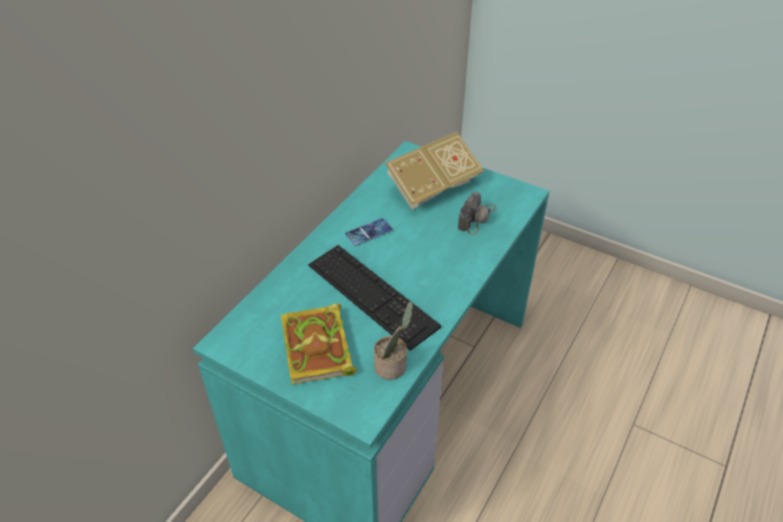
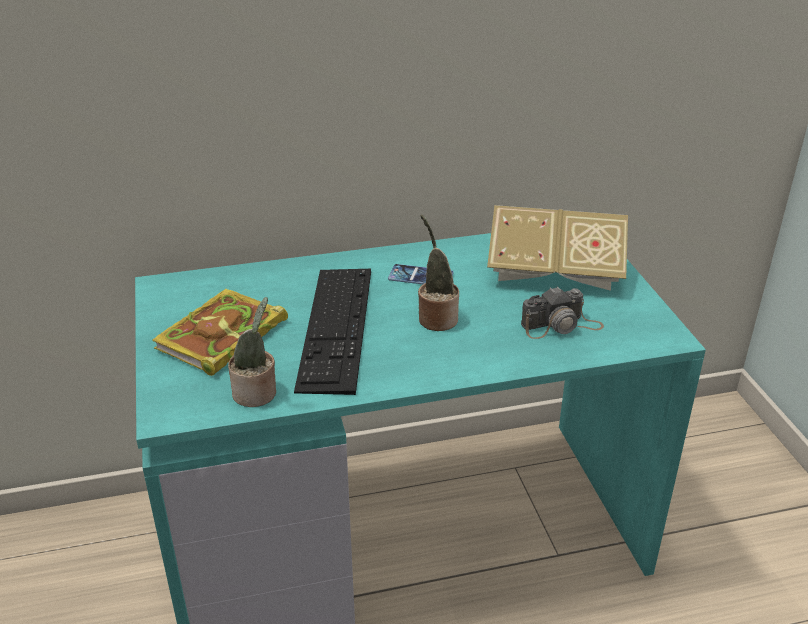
camera: 45 degrees right, 10 degrees down
none -> potted plant [418,215,459,331]

